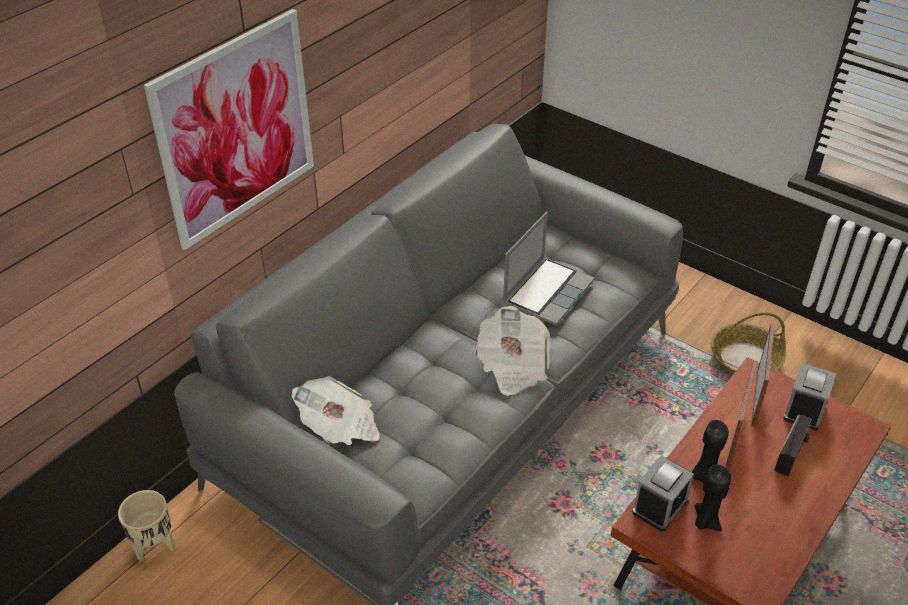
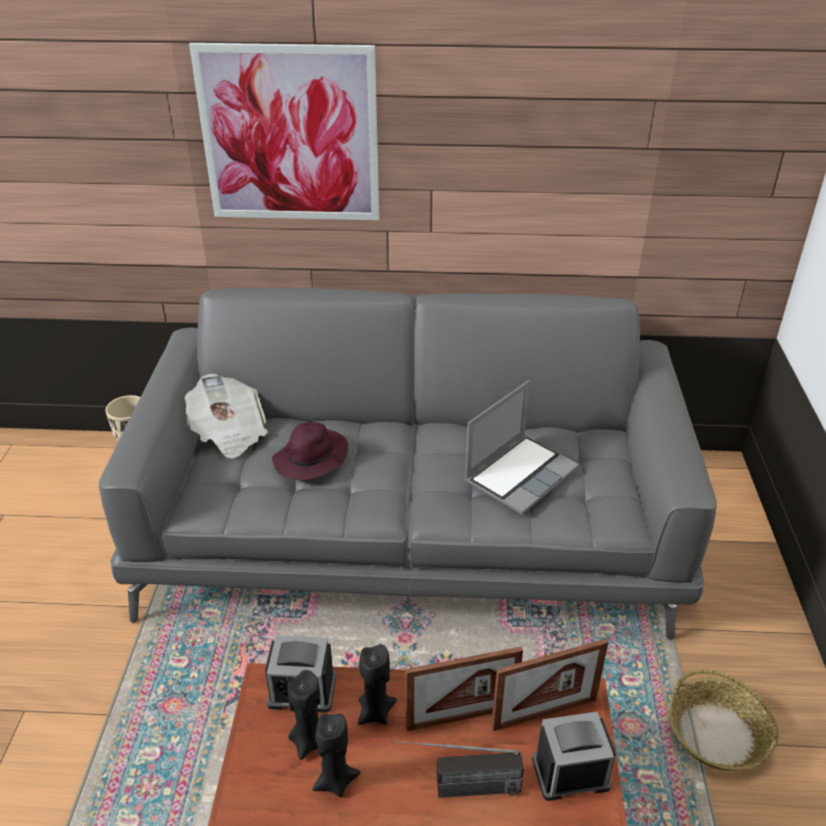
camera: 55 degrees right, 5 degrees down
newspaper [475,306,550,396] -> none
laptop [503,212,595,325] -> laptop turned 45 degrees counterclockwise [464,381,579,515]
none -> purple hat [272,422,348,480]
none -> black candle [312,714,360,797]

